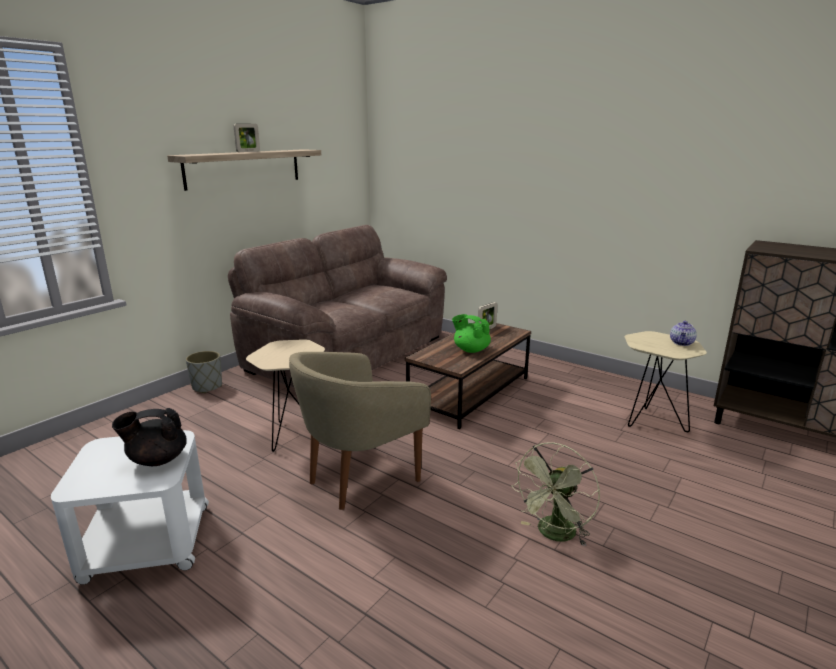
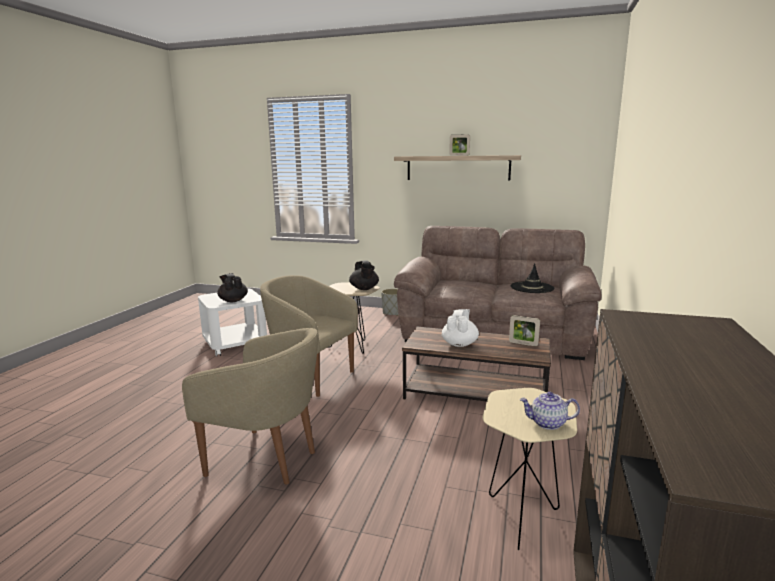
camera: 70 degrees right, 5 degrees down
green teapot [452,314,491,353] -> white teapot [442,309,479,347]
green fan [511,442,600,547] -> beige armchair [182,328,318,484]
none -> black teapot [349,261,379,290]
none -> black hat [511,263,554,293]

